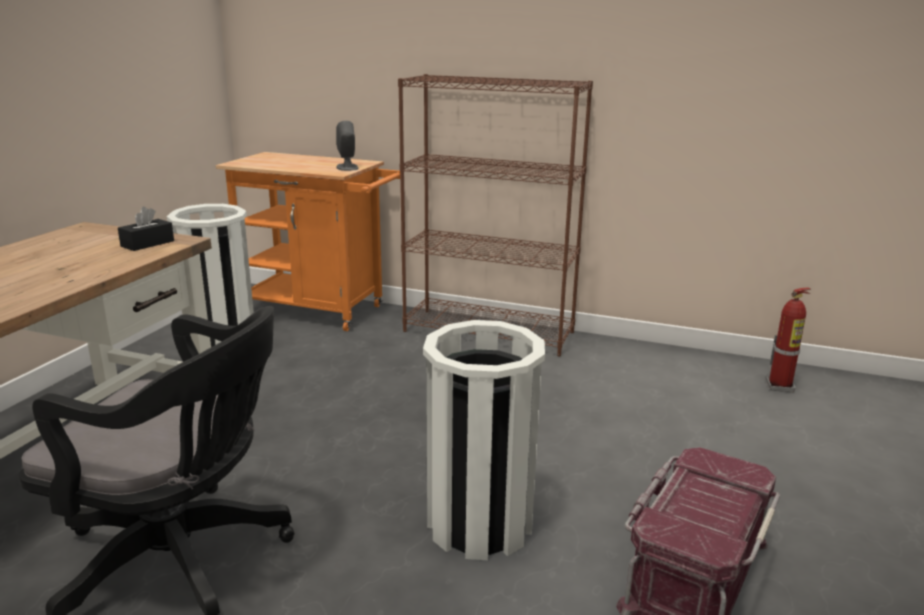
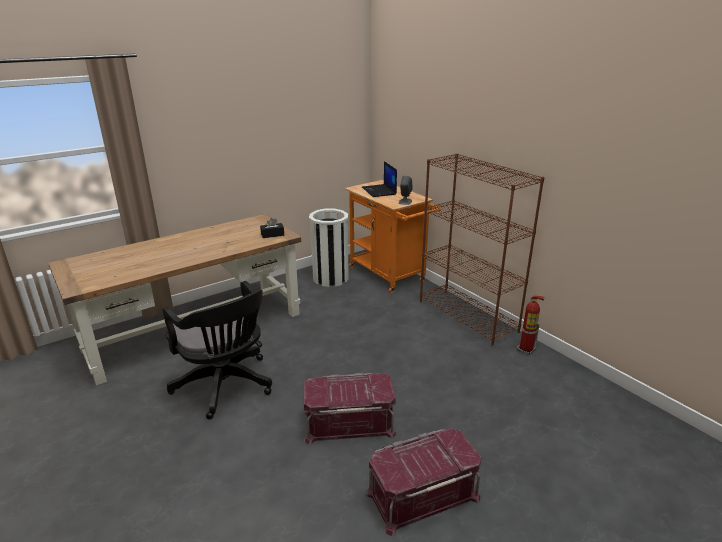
camera: 35 degrees right, 5 degrees up
white trash can [423,320,545,560] -> red storage box [304,373,397,445]
fire extinguisher [766,287,811,392] -> fire extinguisher moved to [517,296,544,355]
none -> laptop [362,161,397,197]

